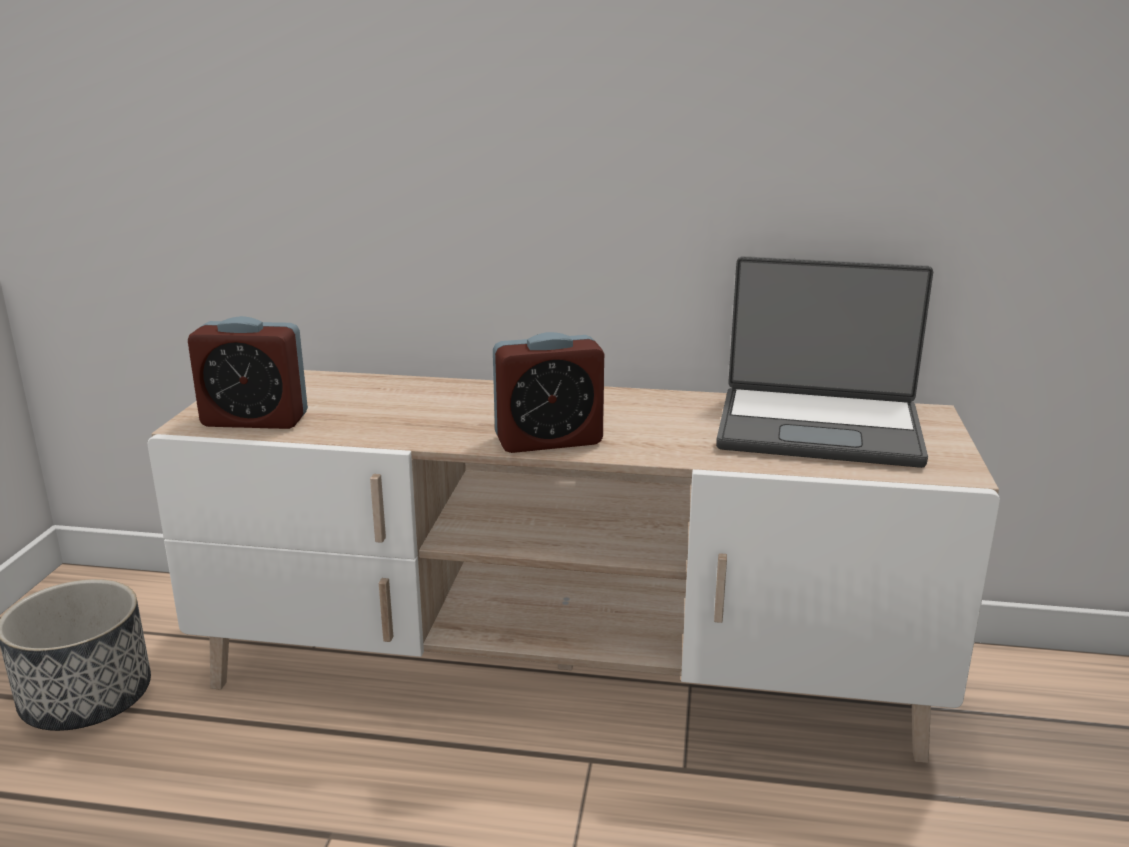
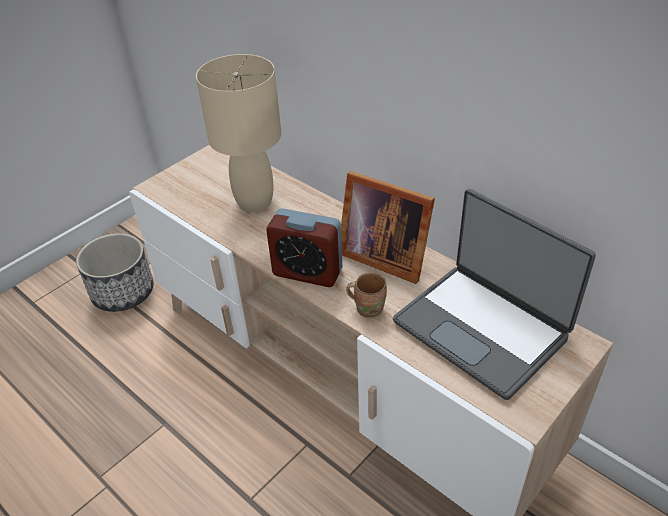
camera: 35 degrees right, 20 degrees up
alarm clock [188,316,308,429] -> none
none -> beige table lamp [196,54,281,212]
none -> picture frame [341,171,435,284]
none -> brown mug [346,272,387,319]

